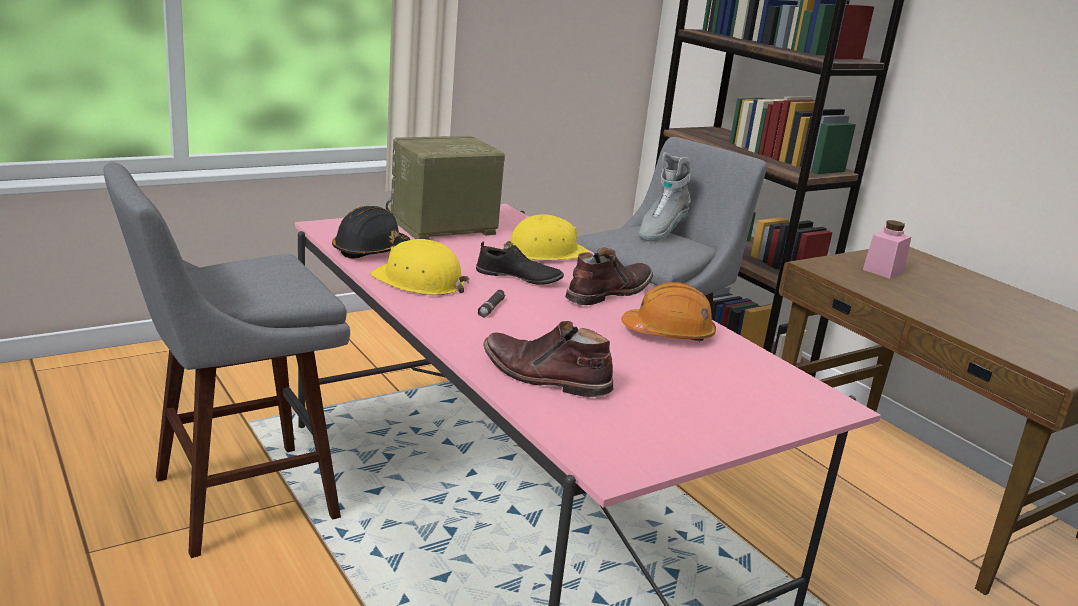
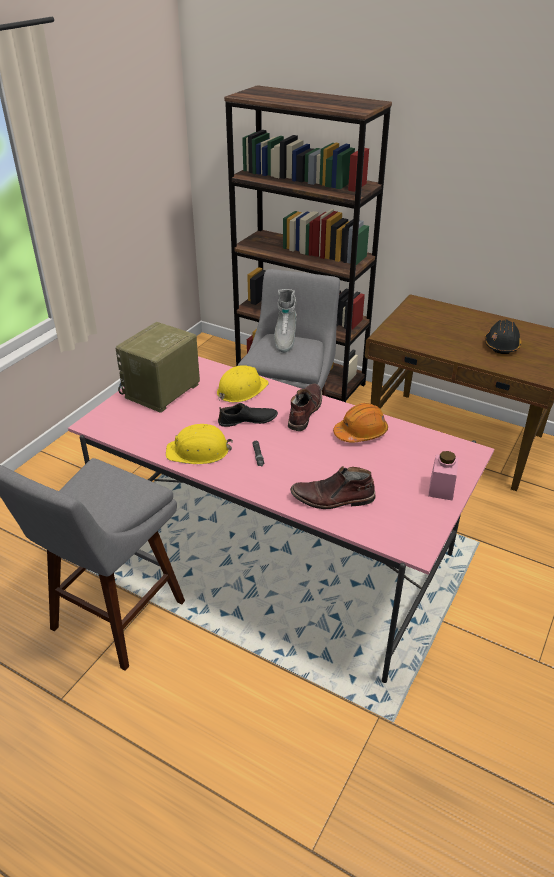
camera: 25 degrees left, 15 degrees up
black hard hat [332,206,410,259] -> black hard hat moved to [485,320,521,354]
pink jar [863,220,911,278] -> pink jar moved to [428,451,458,501]

